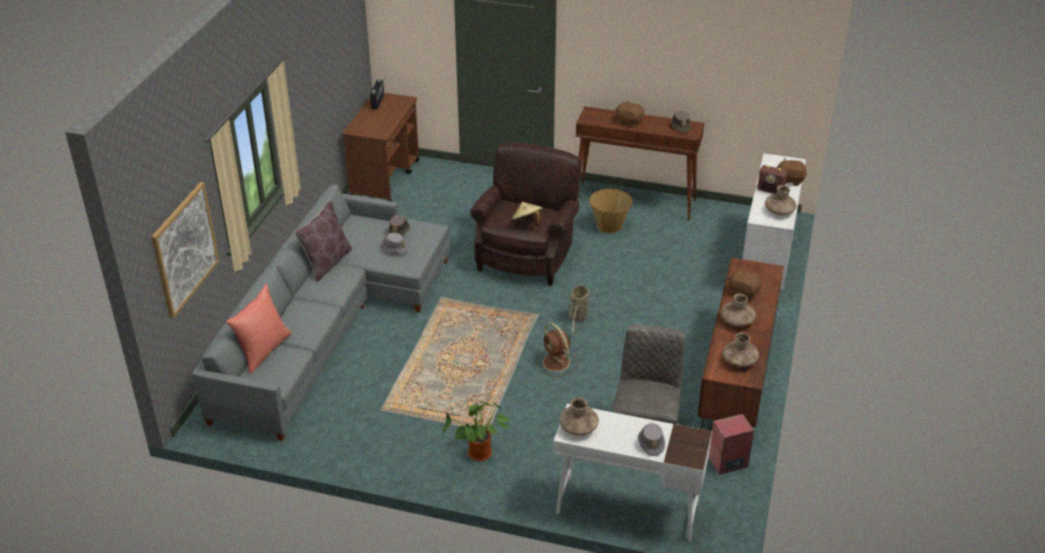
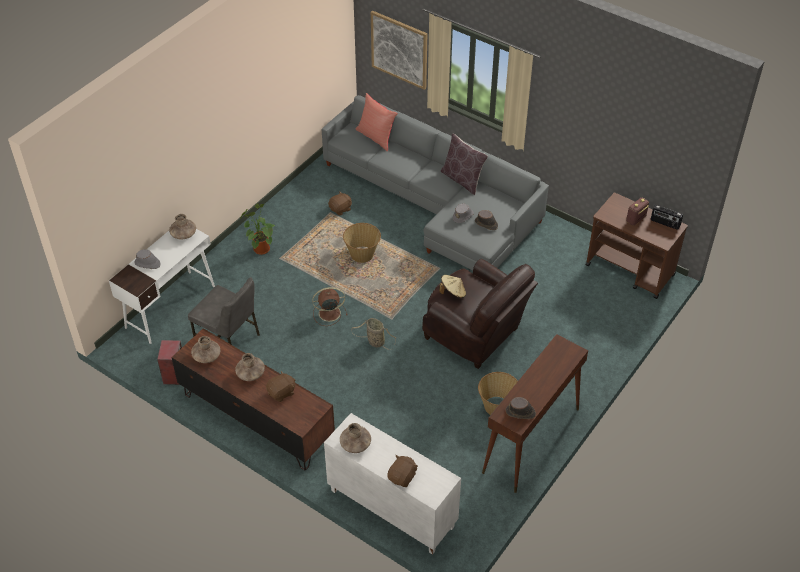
camera: 110 degrees right, 10 degrees up
brown plush toy [615,101,644,127] -> brown plush toy moved to [328,191,352,216]
radio [757,165,787,194] -> radio moved to [626,198,649,226]
none -> basket [343,223,381,263]

